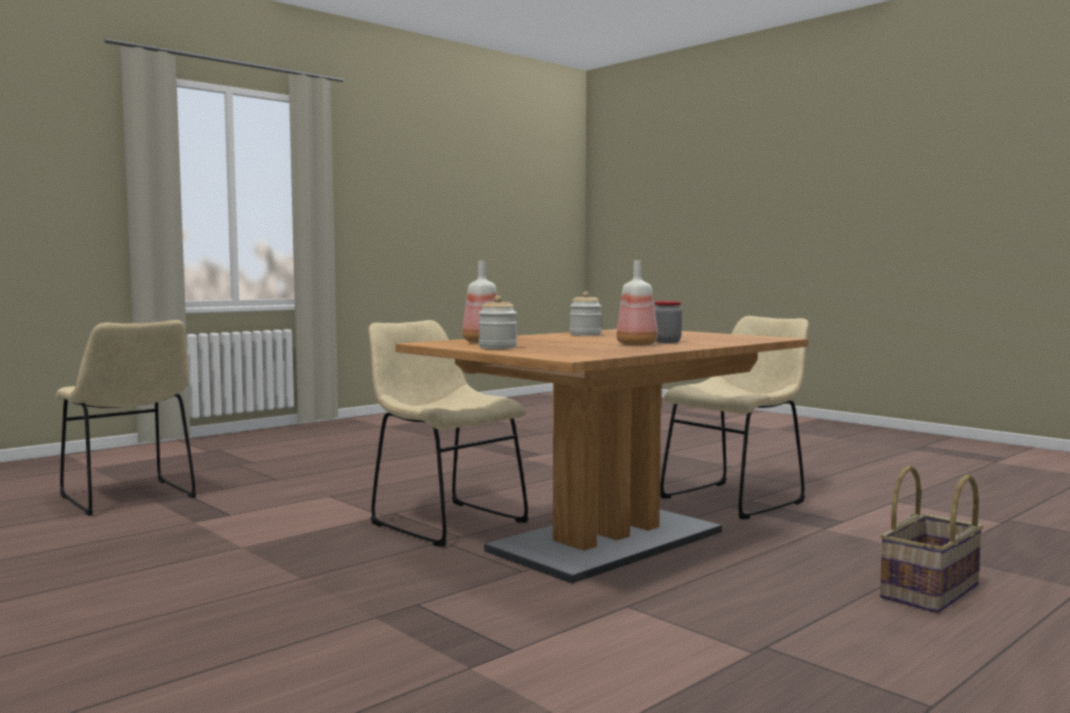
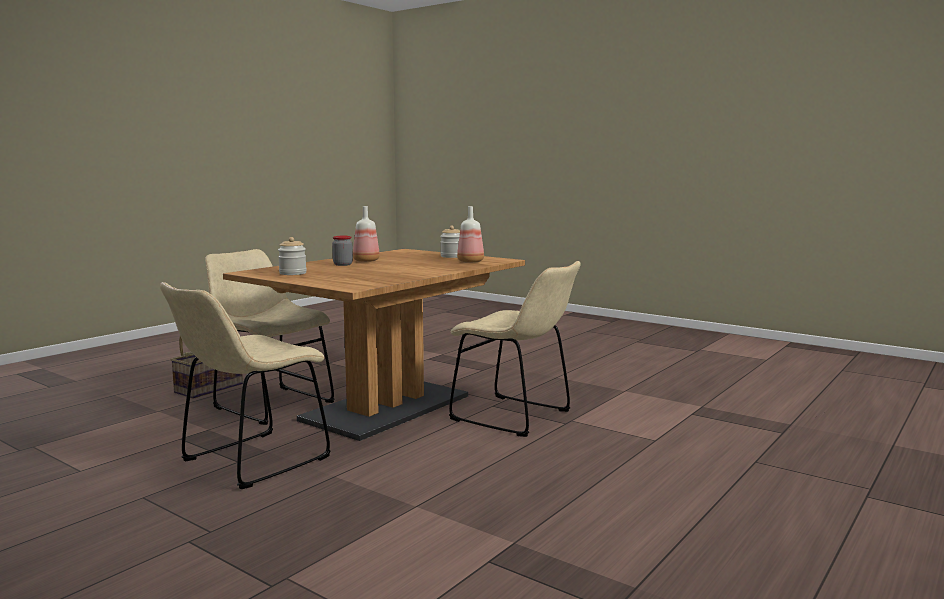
camera: 170 degrees right, 5 degrees up
beige chair [55,320,196,515] -> beige chair moved to [205,249,335,425]
jar [570,291,602,336] -> jar moved to [278,237,307,275]

